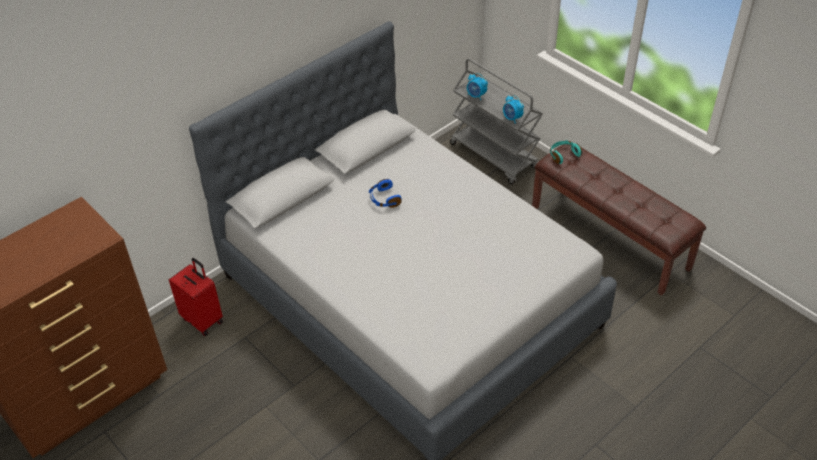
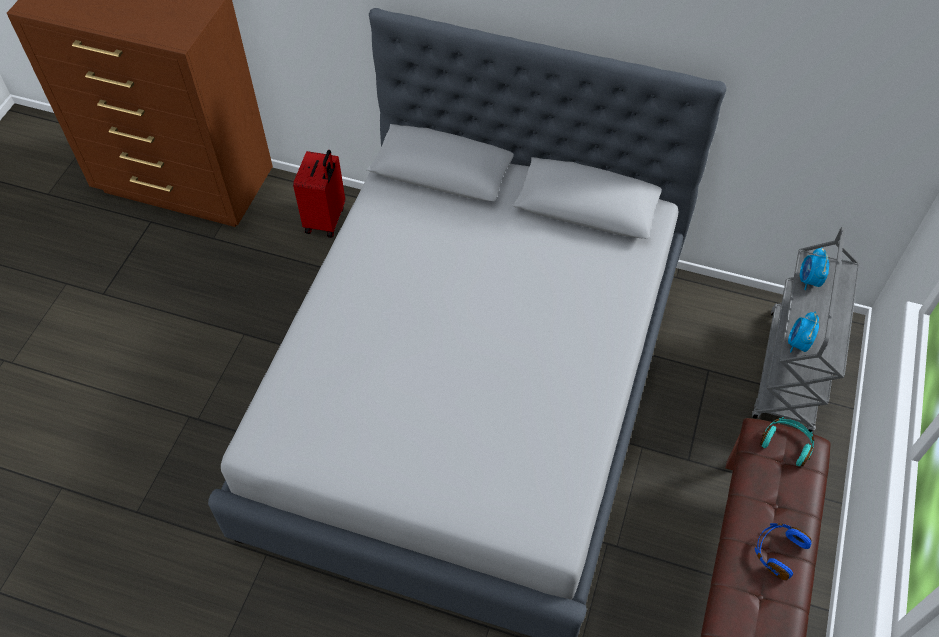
camera: 60 degrees right, 10 degrees up
blue headphones [369,179,402,208] -> blue headphones moved to [754,523,812,580]

